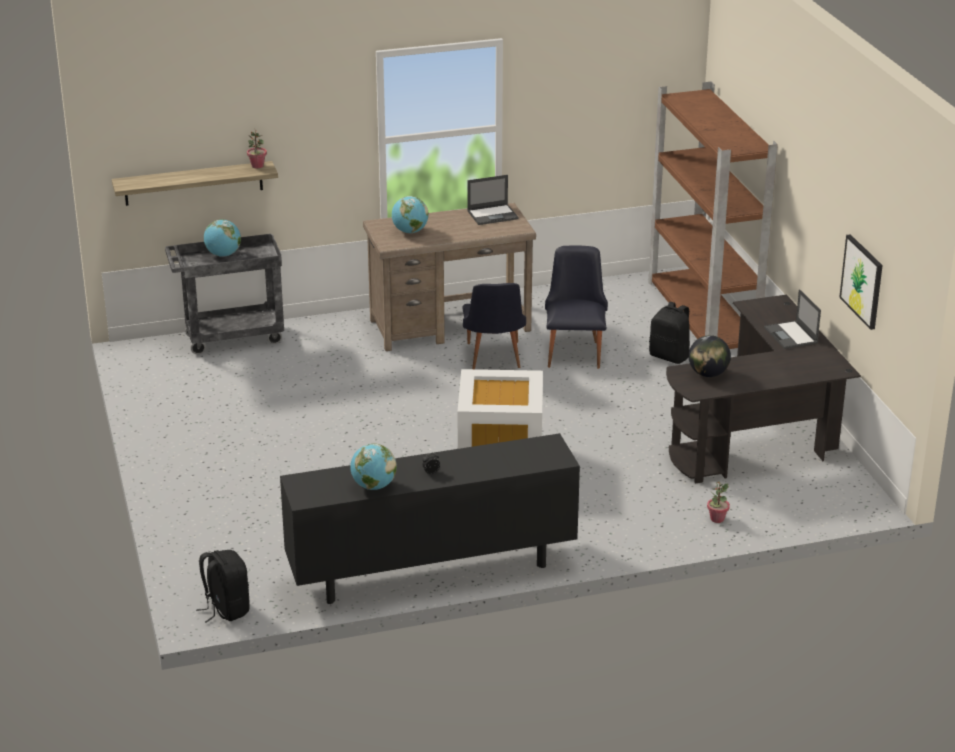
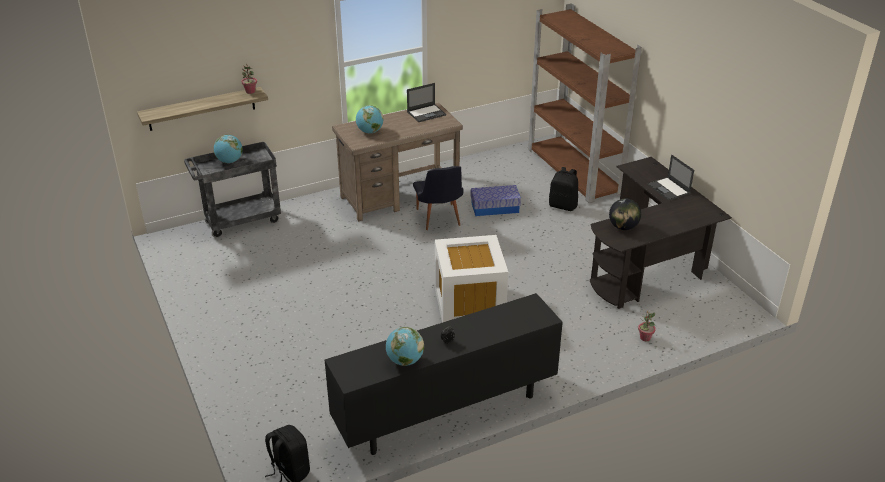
camera: 10 degrees left, 5 degrees up
black chair [545,245,608,369] -> storage box [471,185,521,216]
picture [839,234,883,330] -> none

